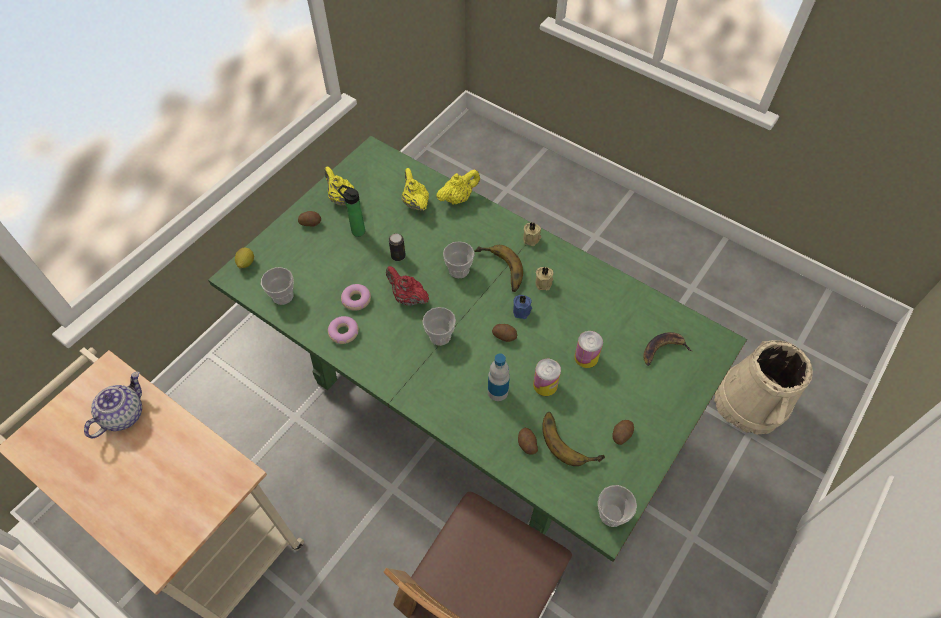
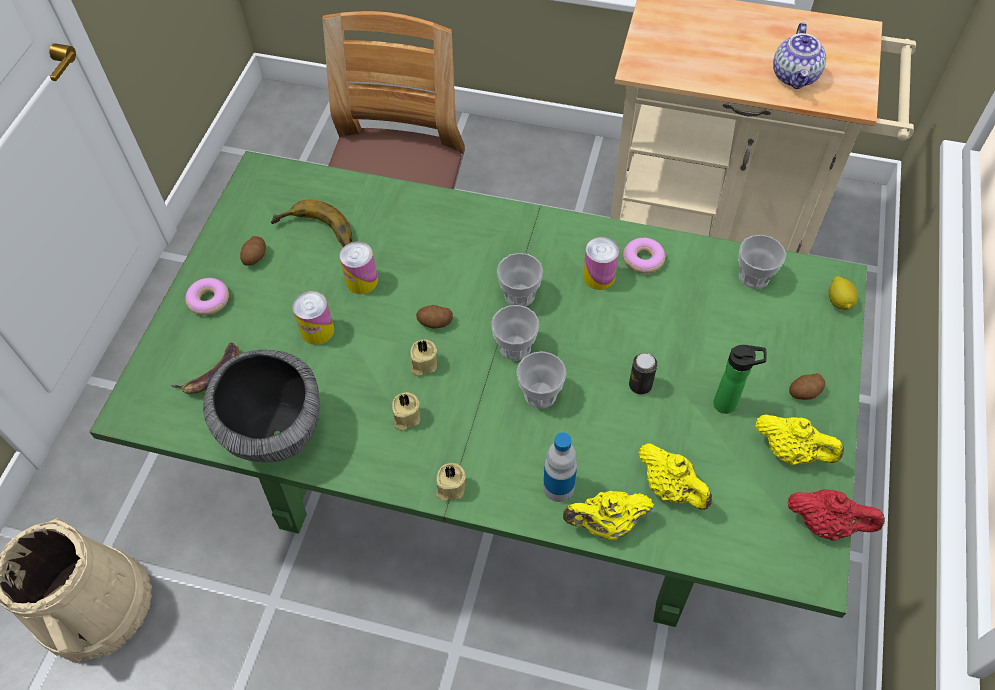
camera: 160 degrees right, 0 degrees up
donut [341,284,371,311] -> donut moved to [185,278,229,315]
red teapot [386,266,429,306] -> red teapot moved to [788,489,885,541]
yellow teapot [436,169,480,204] -> yellow teapot turned 45 degrees clockwise [563,491,654,540]
banana [475,245,523,292] -> none
bottle [488,353,510,401] -> bottle moved to [543,432,577,502]
blue candle [513,295,532,319] -> beige candle [410,340,437,376]
potato [518,428,538,455] -> none
cup [598,485,637,527] -> cup moved to [491,305,539,361]
none -> bowl [203,350,320,462]
none -> can [583,237,619,290]

